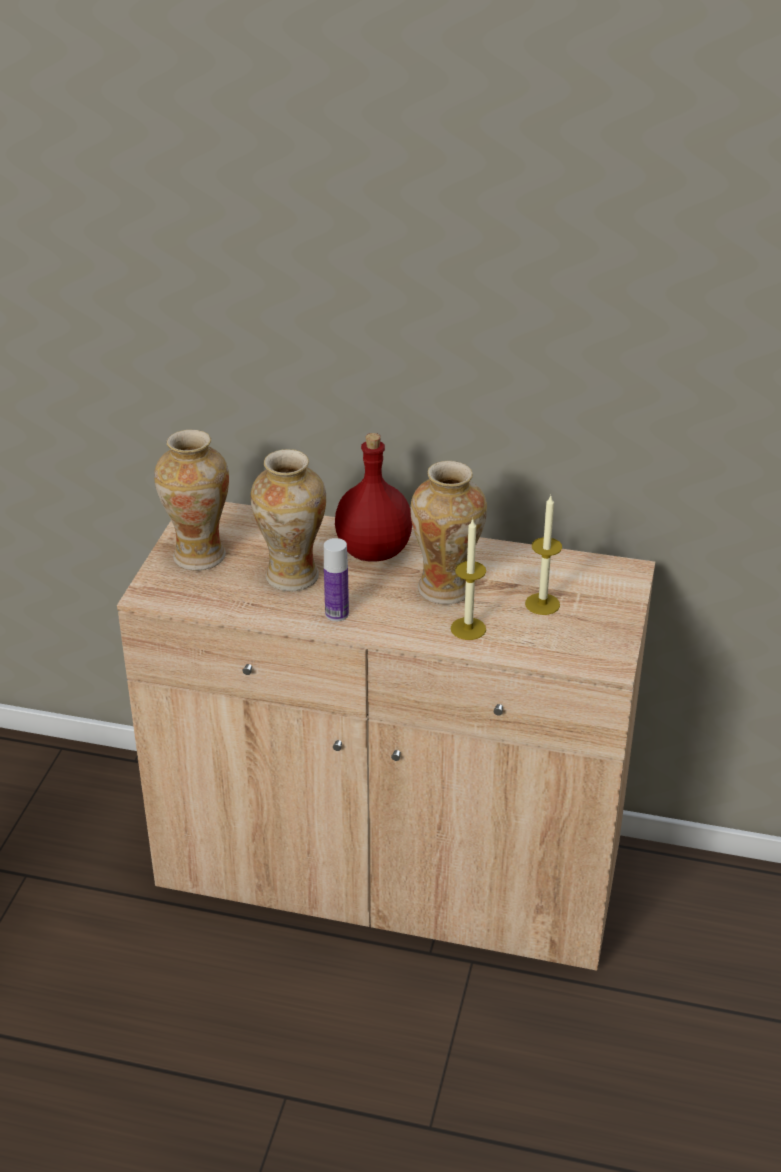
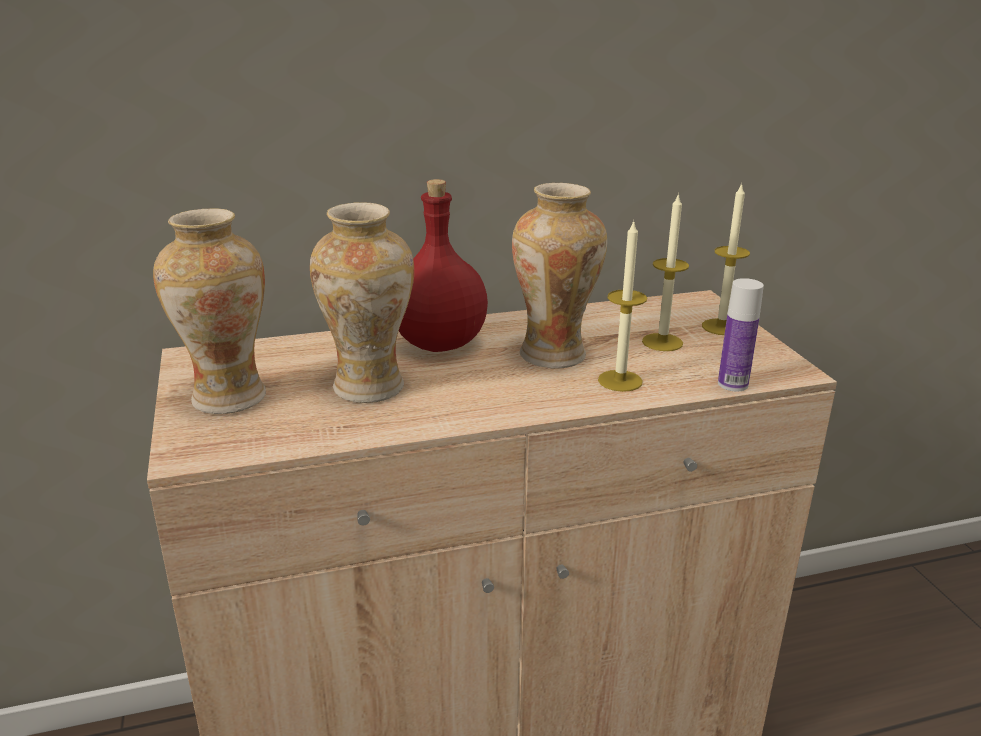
camera: 30 degrees left, 10 degrees down
bottle [324,538,349,621] -> bottle moved to [718,278,764,391]
none -> candle [702,182,750,335]

